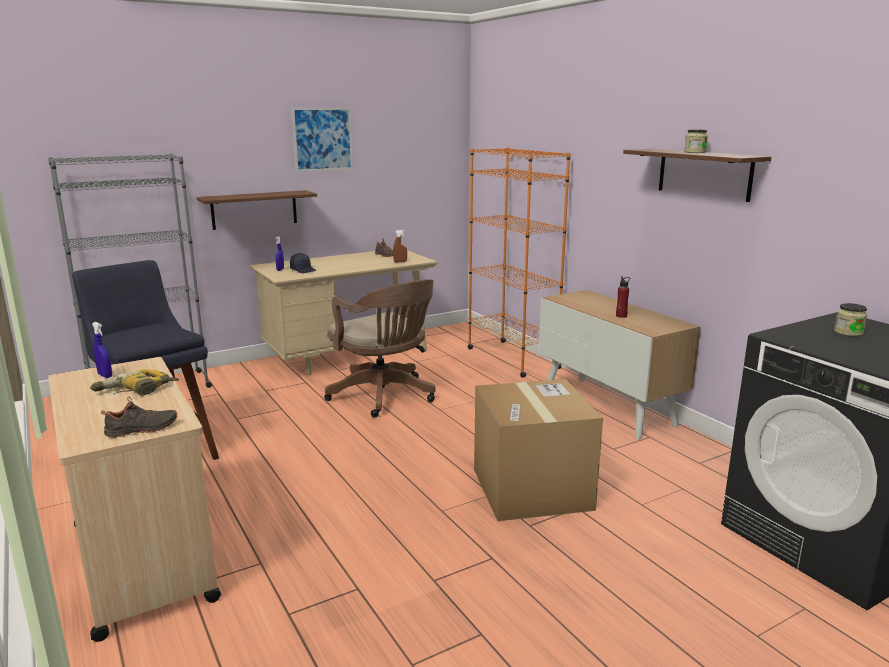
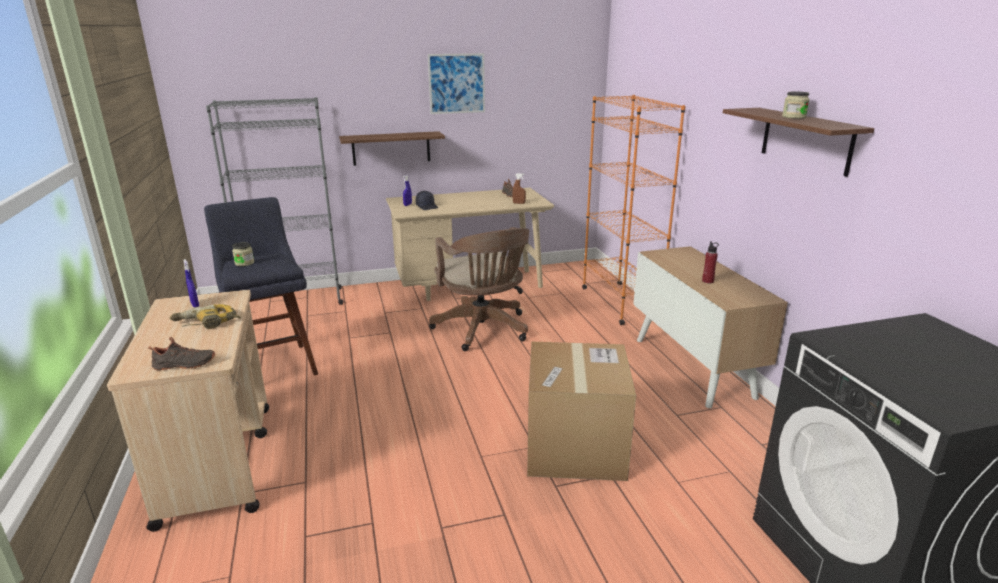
camera: 15 degrees right, 5 degrees up
jar [834,303,867,336] -> jar moved to [232,242,254,266]

